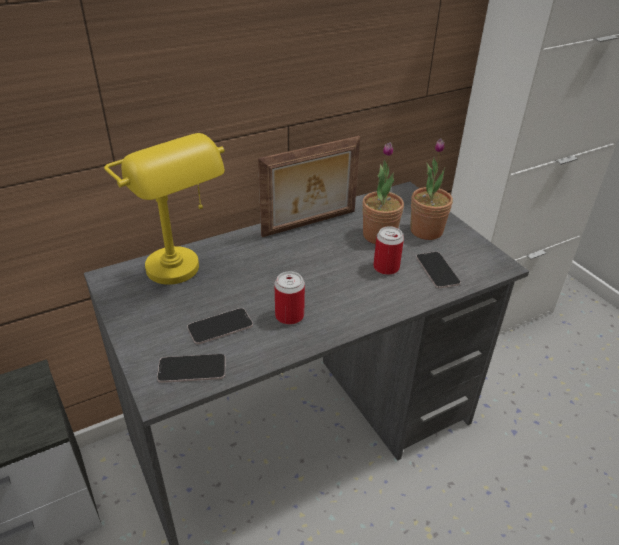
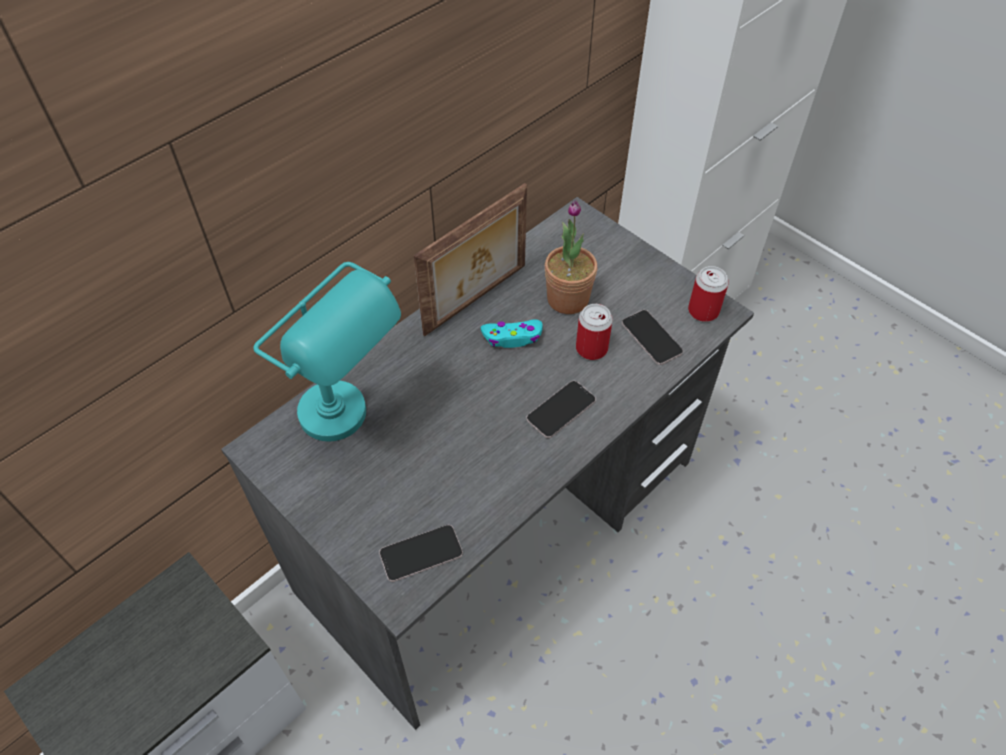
camera: 15 degrees left, 15 degrees up
yellow table lamp [104,133,225,285] -> turquoise table lamp [253,262,401,442]
phone [187,308,253,344] -> phone moved to [526,381,596,438]
can [275,271,305,325] -> can moved to [688,266,729,322]
potted plant [410,138,453,240] -> none
none -> turquoise game controller [481,319,543,348]

